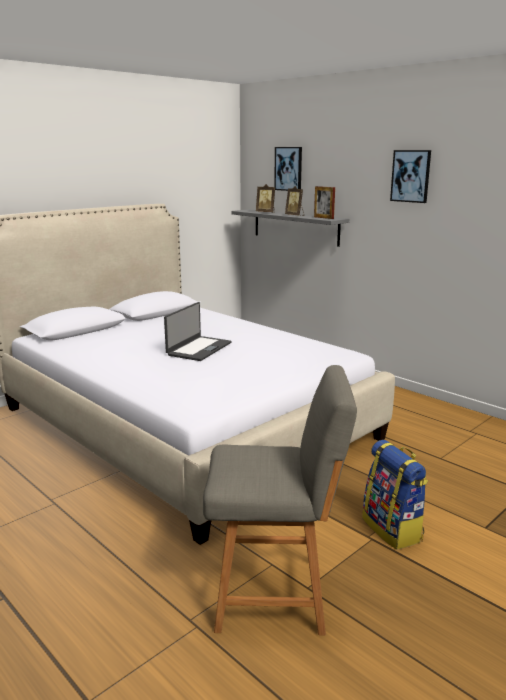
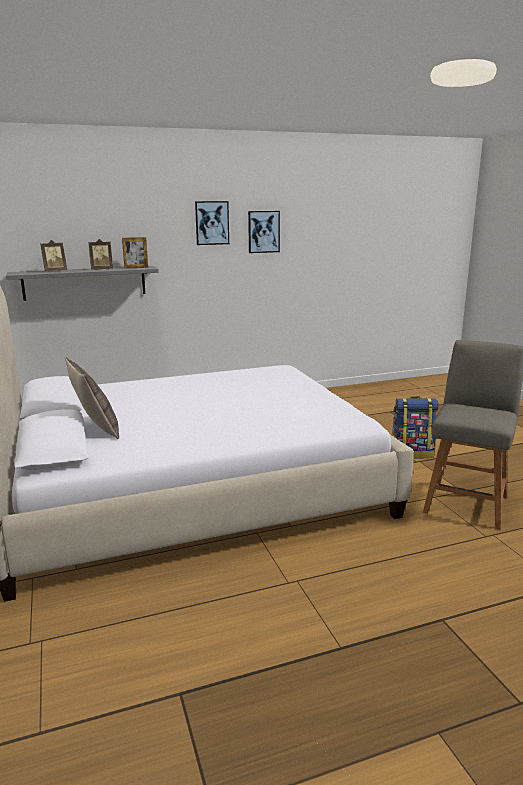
camera: 65 degrees left, 0 degrees up
laptop [164,302,232,361] -> none
picture [274,147,302,191] -> picture moved to [248,211,280,253]
none -> pillow [65,357,119,439]

